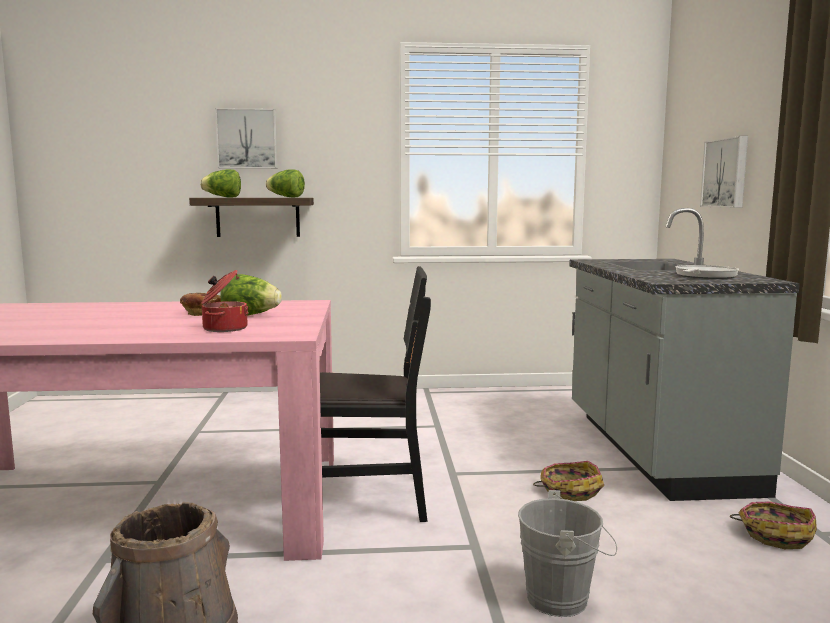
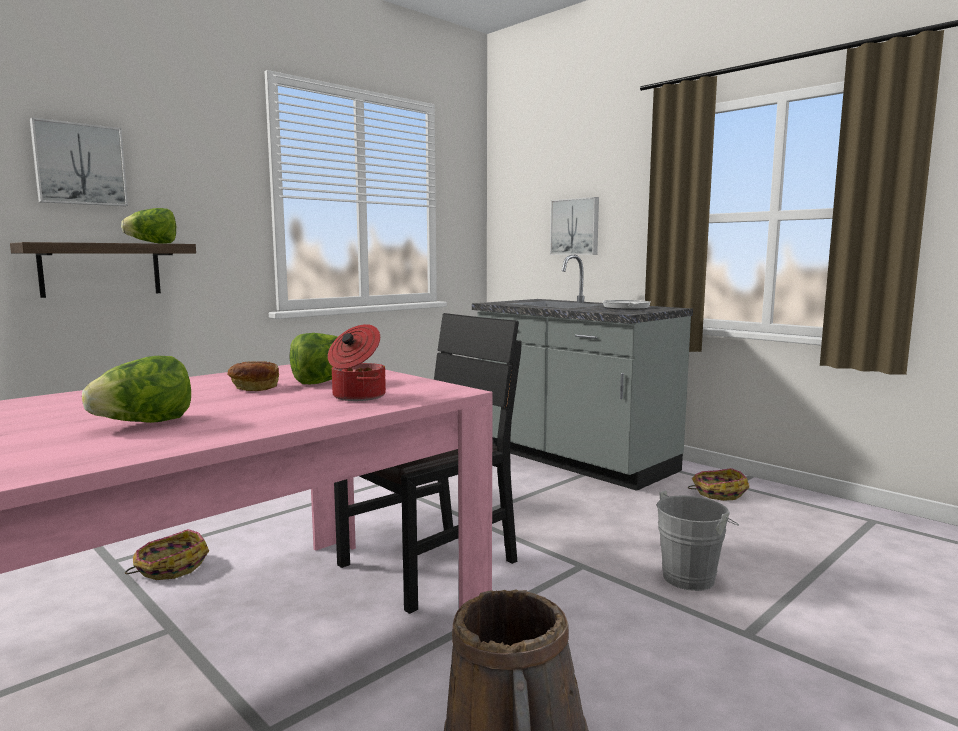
camera: 40 degrees left, 0 degrees up
lettuce [200,169,241,197] -> lettuce moved to [82,356,191,423]
basket [533,461,604,501] -> basket moved to [125,529,209,580]

